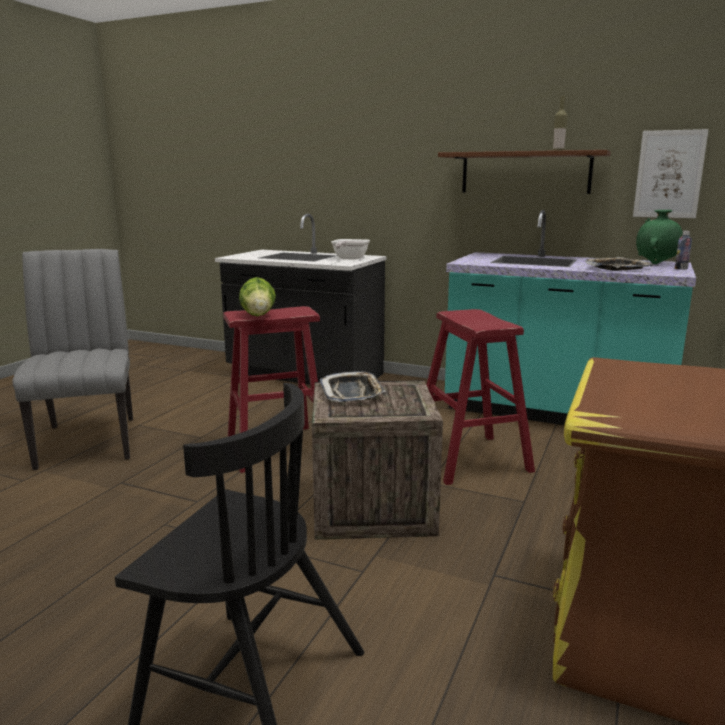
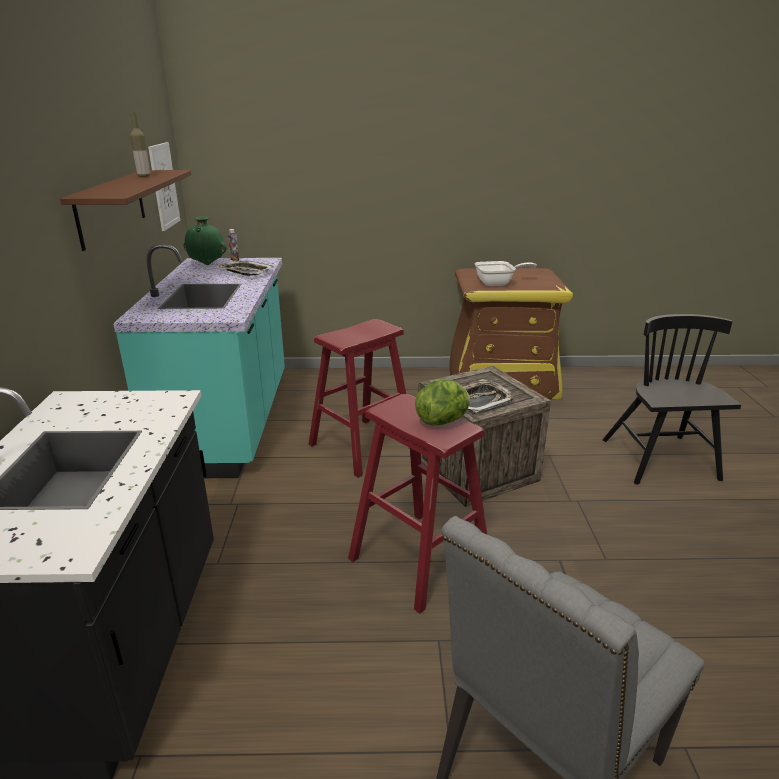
camera: 115 degrees left, 10 degrees up
frying pan [331,239,370,260] -> frying pan moved to [475,261,537,286]

